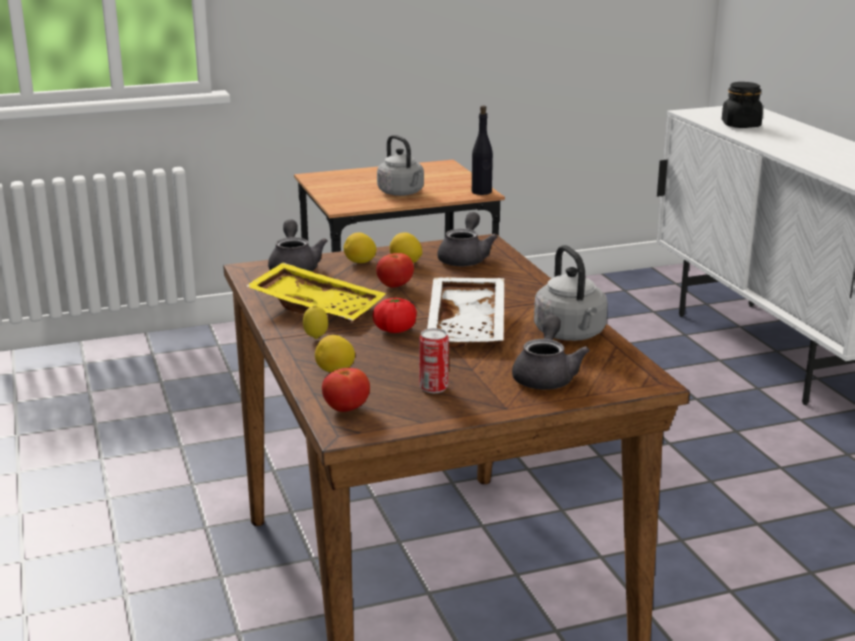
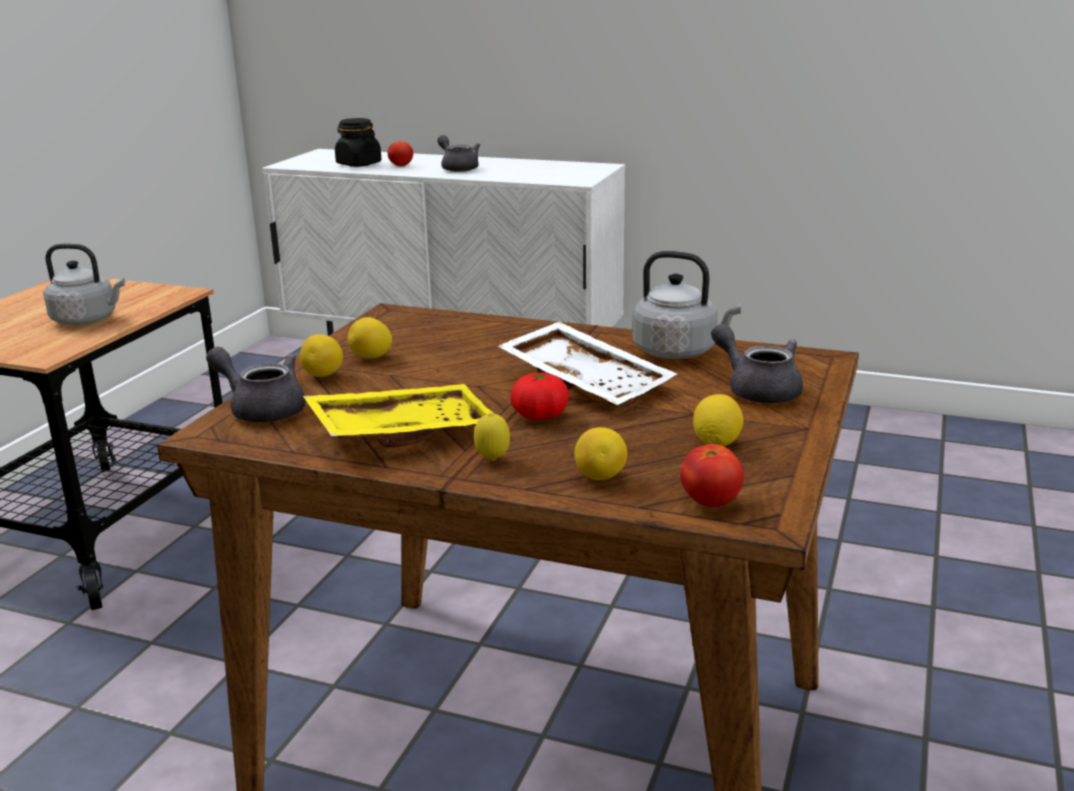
camera: 50 degrees left, 0 degrees up
tomato [376,253,414,288] -> tomato moved to [387,141,413,166]
can [419,328,449,393] -> lemon [693,394,744,447]
grey teapot [437,212,498,267] -> grey teapot moved to [437,135,480,172]
black bottle [472,106,493,195] -> none

